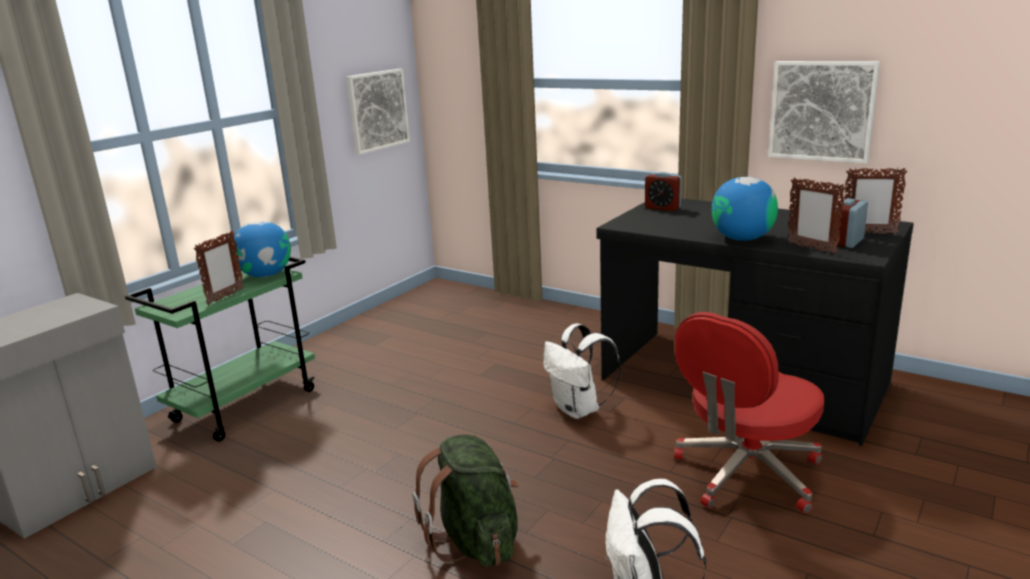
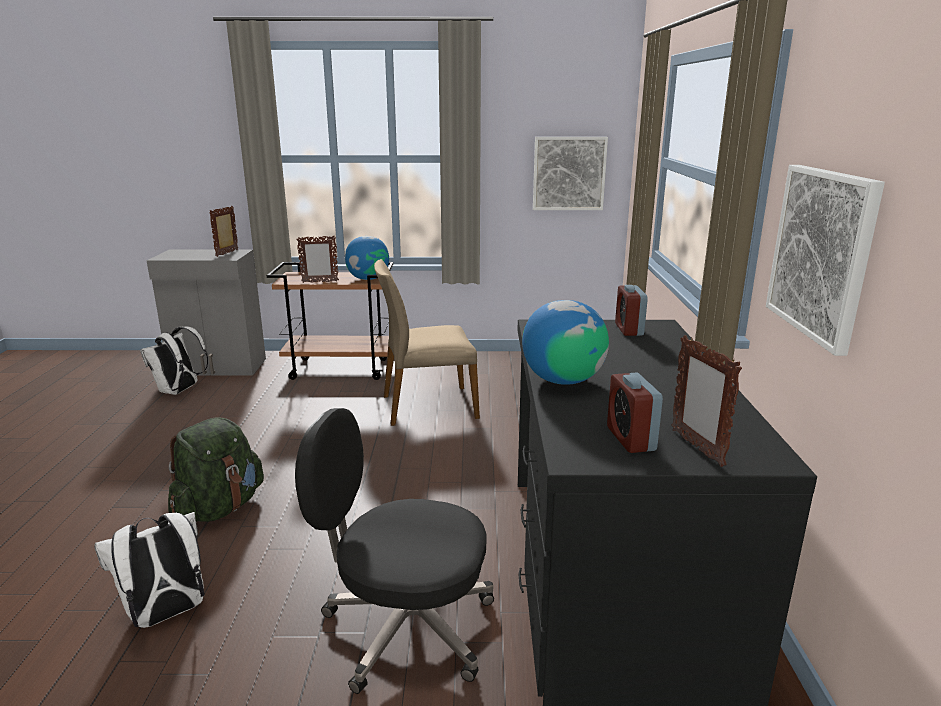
camera: 55 degrees right, 0 degrees up
green cart [125,257,316,442] -> brown cart [267,262,393,380]
white backpack [543,324,621,419] -> white backpack moved to [140,326,208,395]
red office chair [674,312,824,514] -> black office chair [295,408,494,694]
picture frame [787,178,846,254] -> picture frame moved to [209,206,238,257]
alarm clock [834,198,868,248] -> alarm clock turned 105 degrees counterclockwise [607,373,663,453]
none -> beige chair [374,259,480,426]

